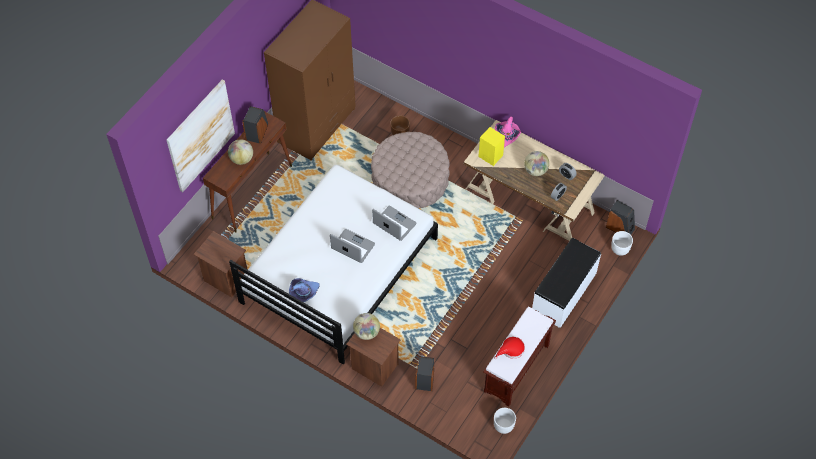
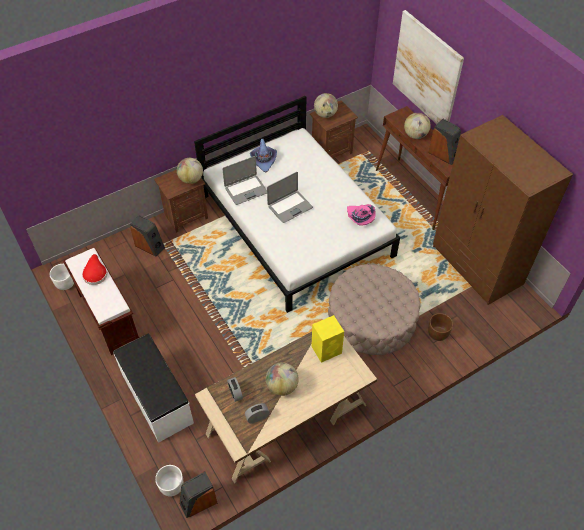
camera: 115 degrees right, 5 degrees down
laptop [372,206,417,241] -> laptop moved to [222,156,267,205]
pink hat [495,117,521,147] -> pink hat moved to [347,204,376,226]
none -> globe [314,93,338,118]

